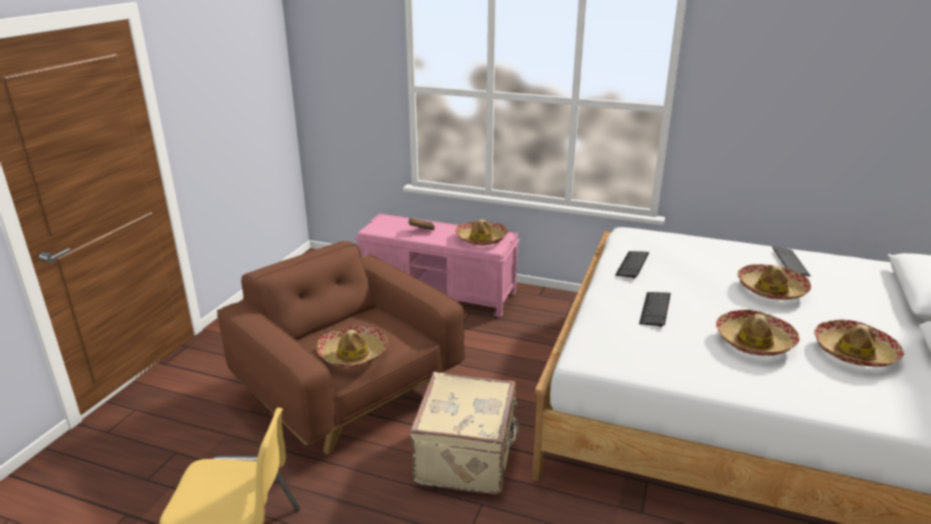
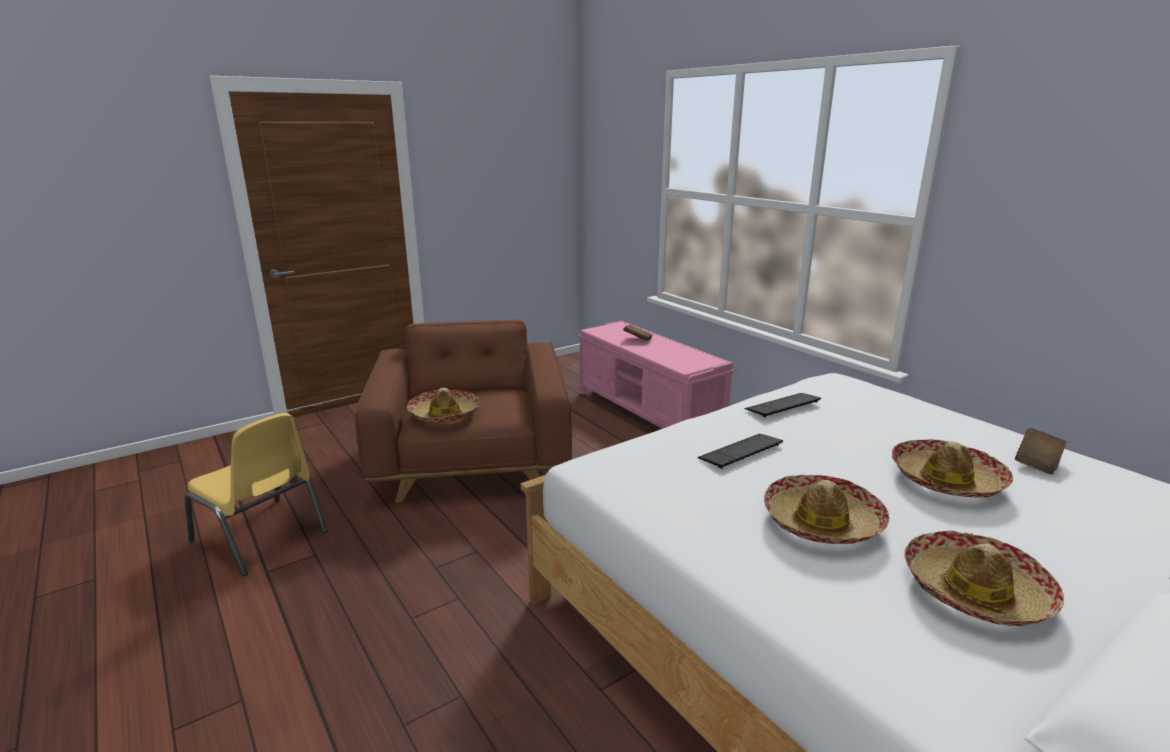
camera: 35 degrees right, 5 degrees down
beige suitcase [410,372,520,494] -> none
hat [455,219,508,246] -> none
keyboard [772,246,811,276] -> brown book [1015,428,1067,475]

